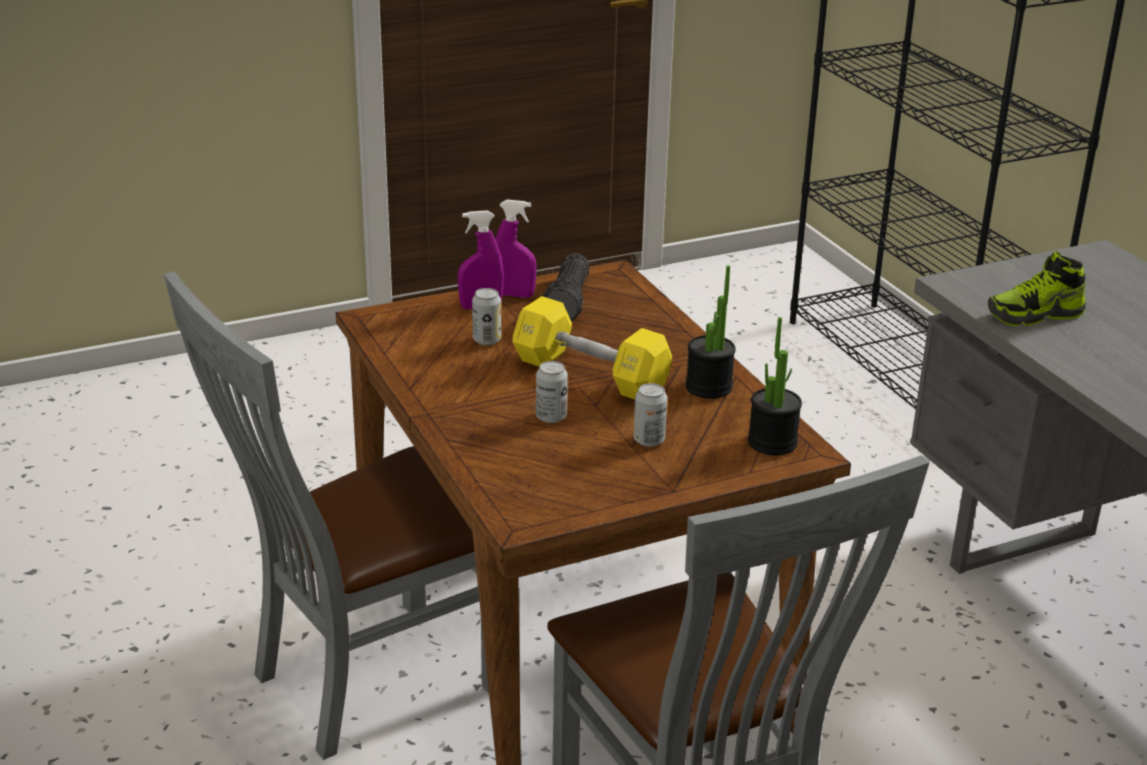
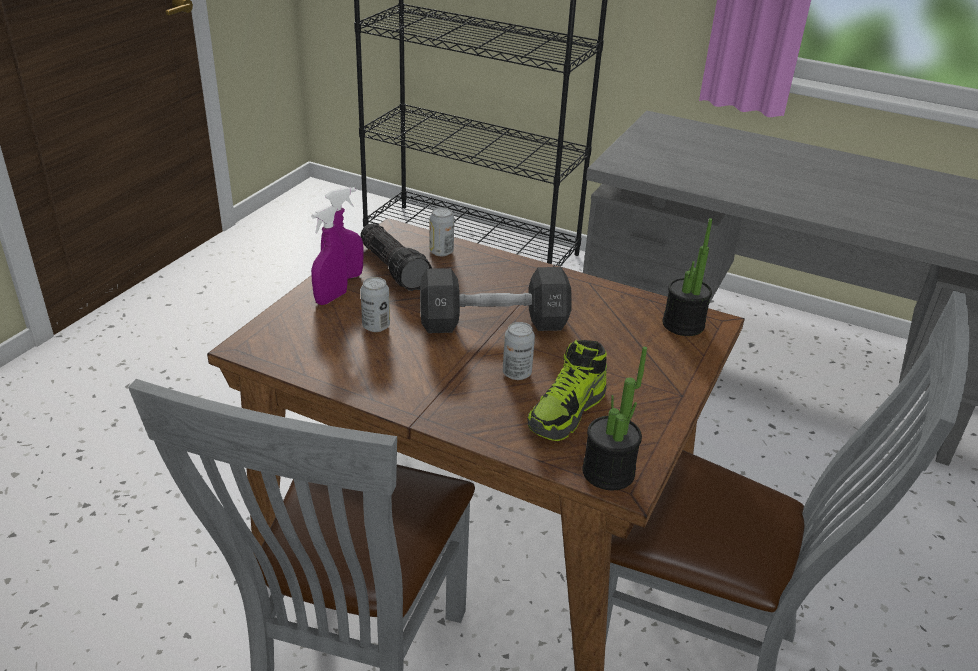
camera: 40 degrees left, 5 degrees up
yellow dumbbell [512,296,672,399] -> black dumbbell [420,267,571,333]
can [633,383,667,447] -> can moved to [429,207,454,256]
potted plant [686,265,736,399] -> potted plant moved to [582,346,647,490]
shoe [988,251,1086,326] -> shoe moved to [528,340,607,441]

